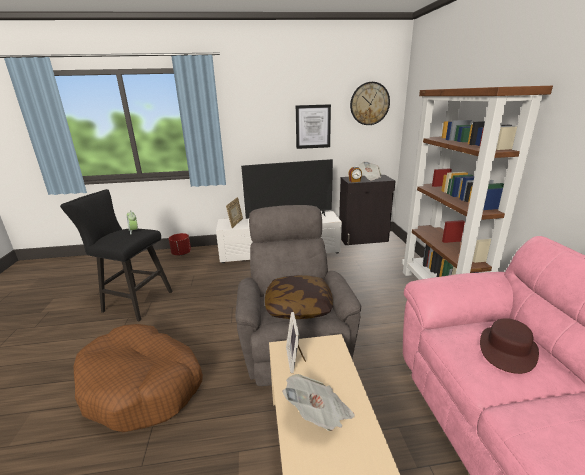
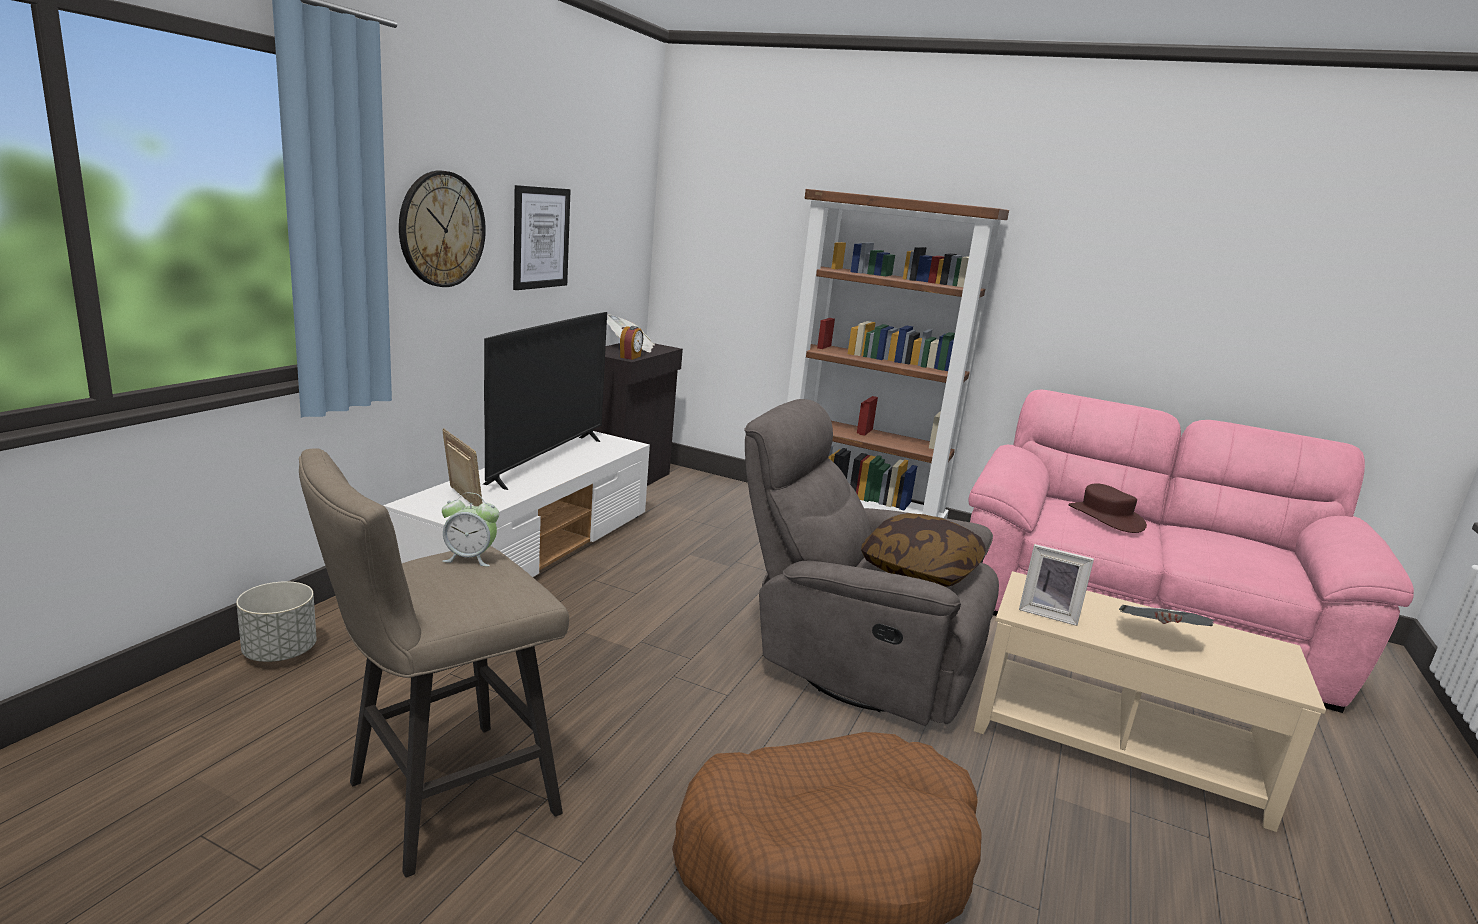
camera: 60 degrees left, 5 degrees down
black stool [60,189,173,321] -> beige stool [299,448,569,878]
red planter [169,233,191,256] -> grey planter [236,581,317,662]
wall clock [350,82,390,125] -> wall clock moved to [399,171,486,287]

